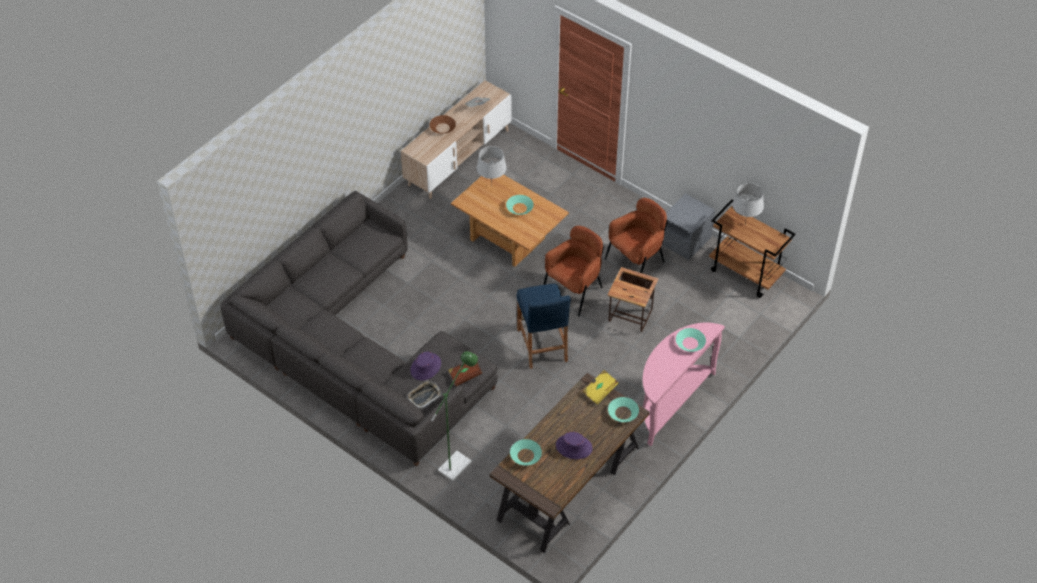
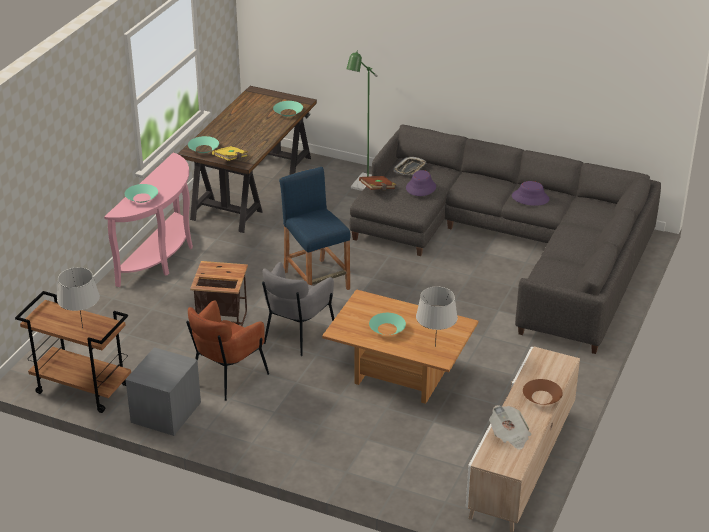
camera: 165 degrees right, 15 degrees down
brown armchair [543,226,604,316] -> grey armchair [262,262,335,356]
purple hat [556,432,593,459] -> purple hat moved to [512,181,550,206]

